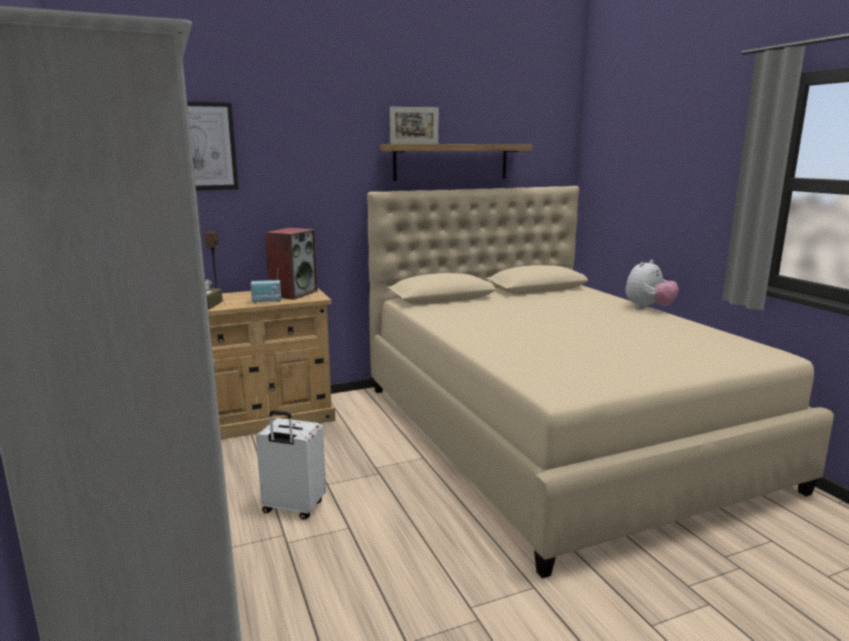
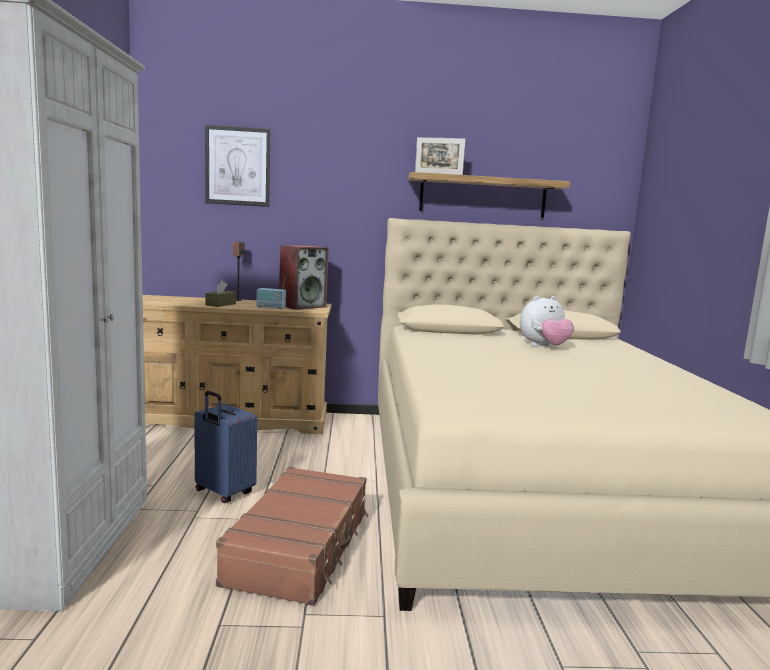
camera: 20 degrees right, 5 degrees down
white suitcase [256,410,326,520] -> blue suitcase [194,391,257,503]
plush toy [625,260,679,309] -> plush toy moved to [520,296,574,347]
none -> brown suitcase [216,466,369,606]

